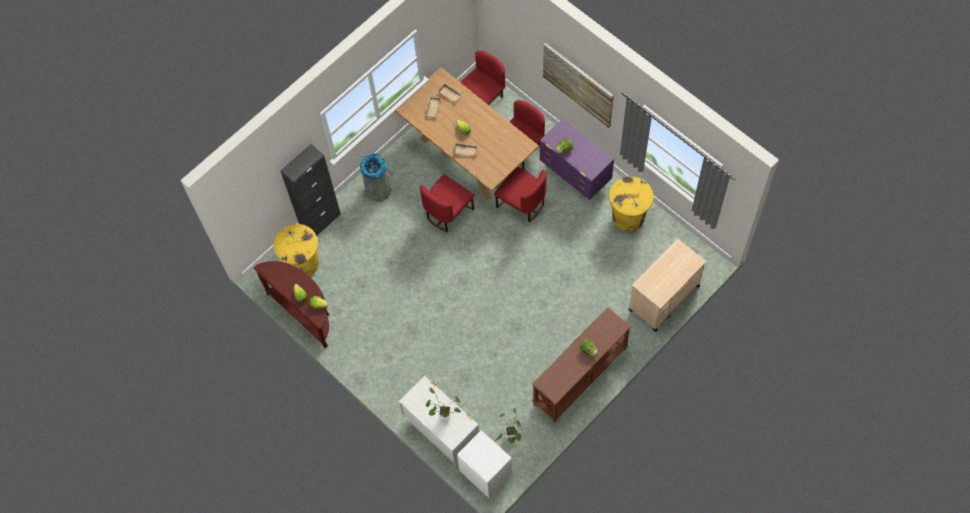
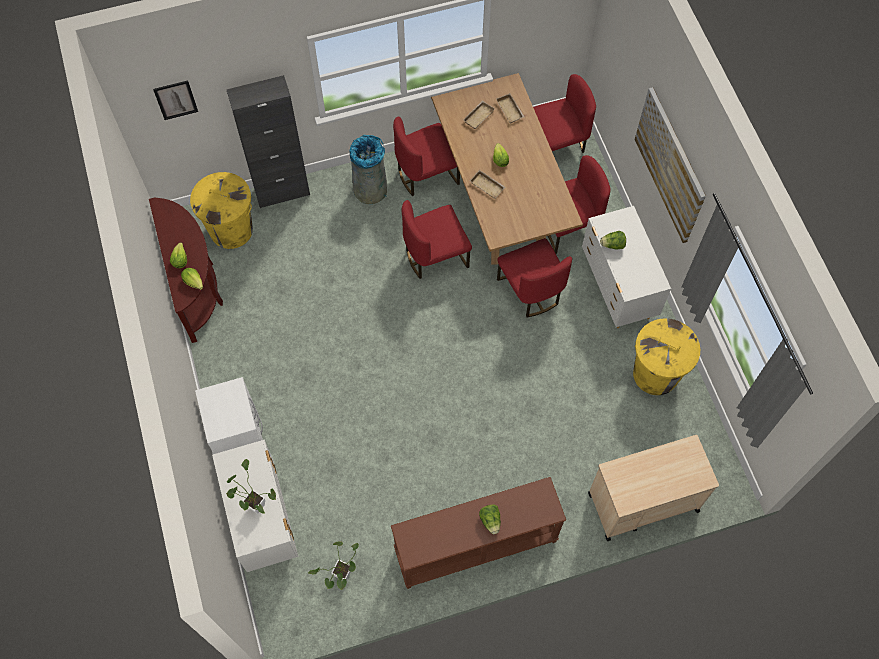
camera: 25 degrees right, 0 degrees up
white nightstand [457,430,512,498] -> white nightstand moved to [195,377,263,454]
purple dresser [540,119,614,200] -> white dresser [582,206,671,328]
none -> picture [153,81,198,120]
none -> red chair [393,116,460,196]

